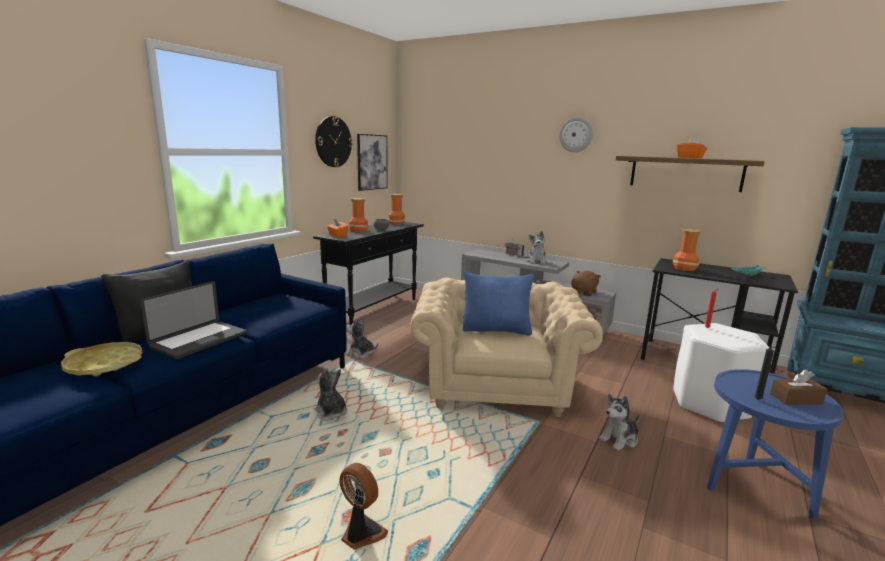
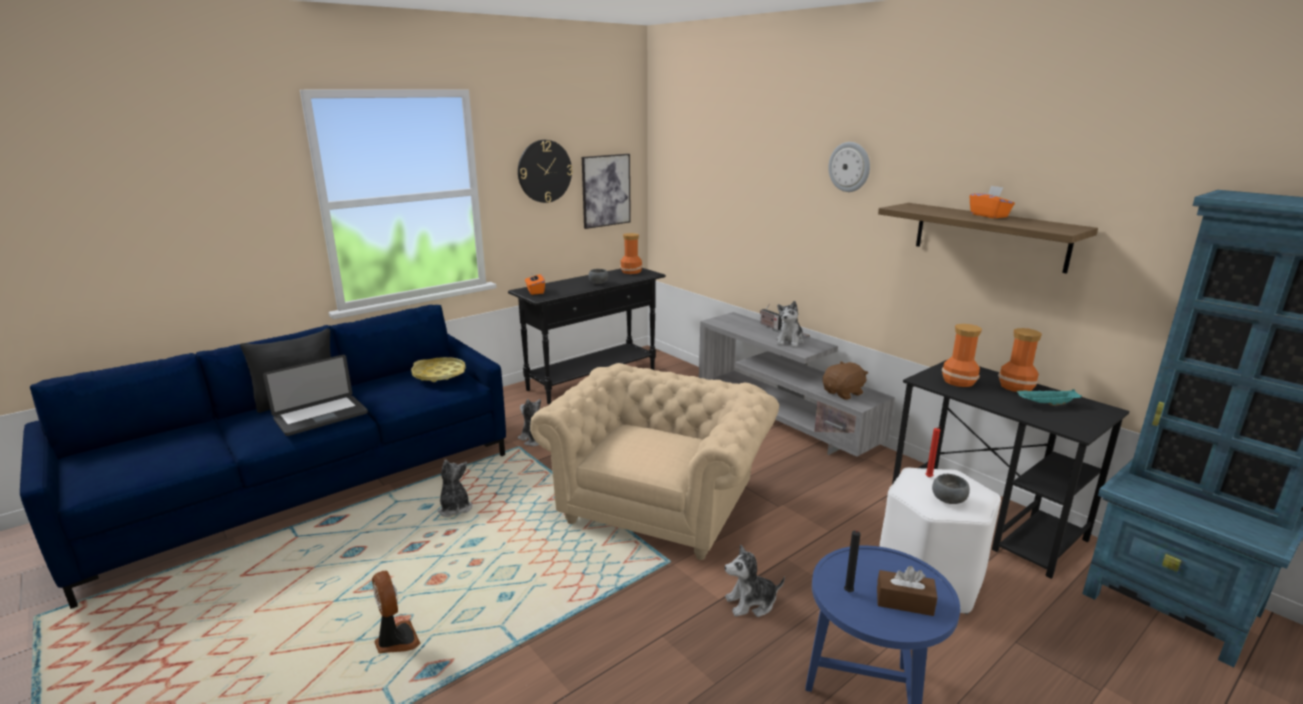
camera: 20 degrees right, 5 degrees up
yellow tray [61,342,142,376] -> yellow tray moved to [411,357,466,382]
vase [349,198,369,232] -> vase moved to [998,328,1042,392]
blue pillow [463,271,534,335] -> none
none -> grey bowl [932,474,970,504]

